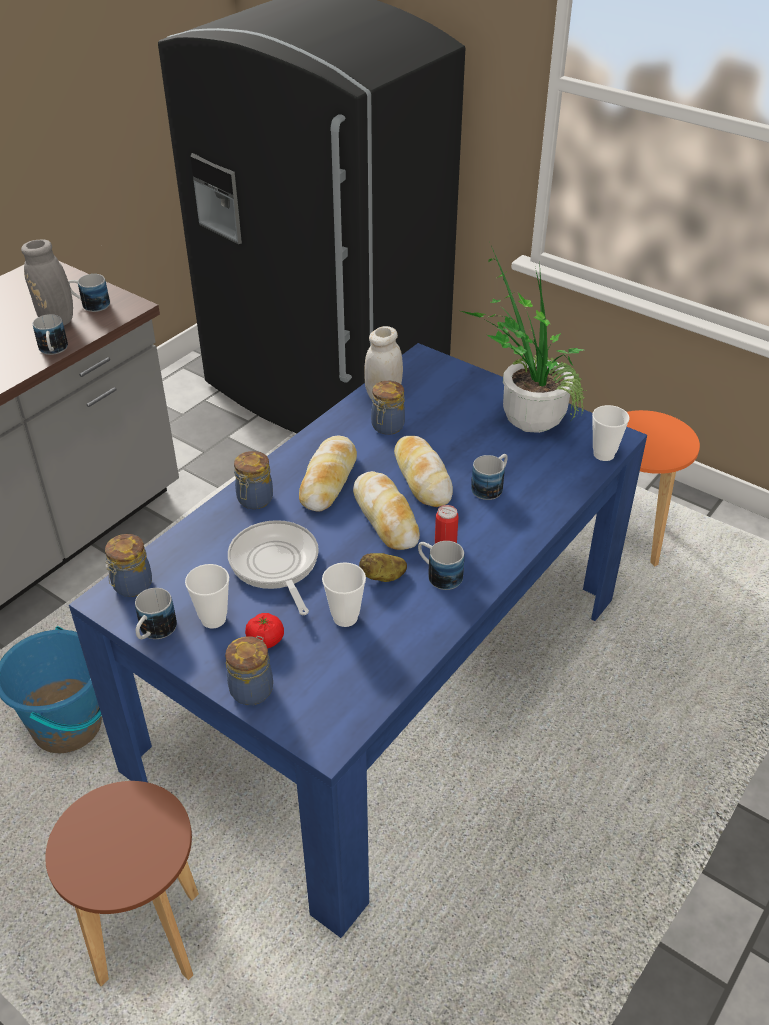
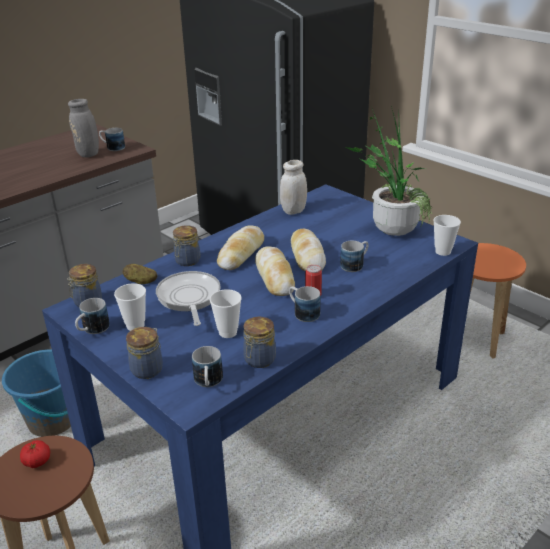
camera: 10 degrees right, 10 degrees down
mug [33,314,68,355] -> mug moved to [192,346,223,387]
tomato [245,613,284,648] -> tomato moved to [20,440,50,468]
potato [359,553,407,582] -> potato moved to [123,264,157,284]
jar [371,381,405,435] -> jar moved to [243,317,276,368]

